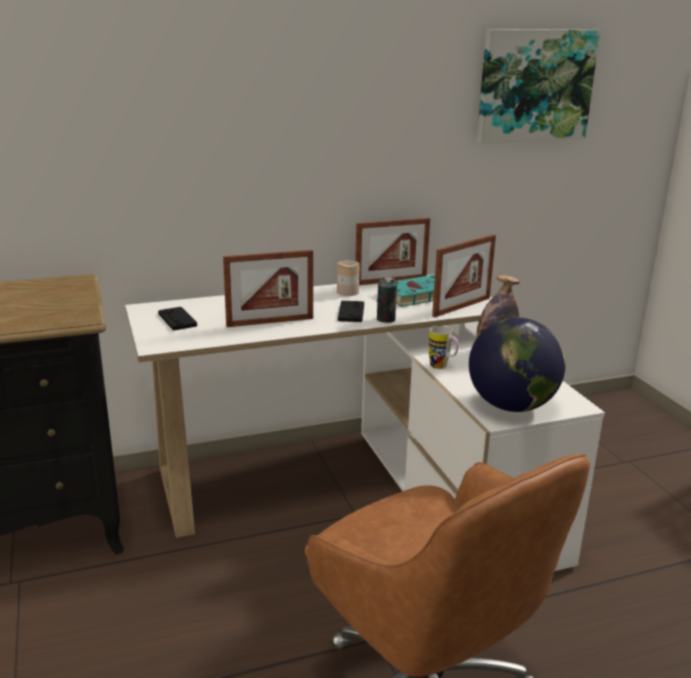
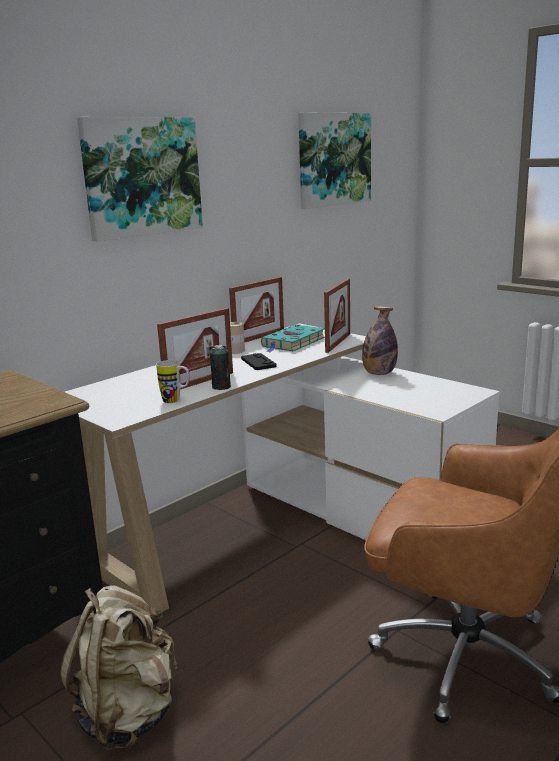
camera: 25 degrees left, 5 degrees down
black game controller [158,307,197,330] -> none
can [377,277,397,323] -> can moved to [210,345,231,390]
mug [429,326,459,369] -> mug moved to [156,360,190,403]
globe [469,317,565,412] -> none
none -> beige backpack [60,586,177,751]
none -> picture [77,117,203,242]

